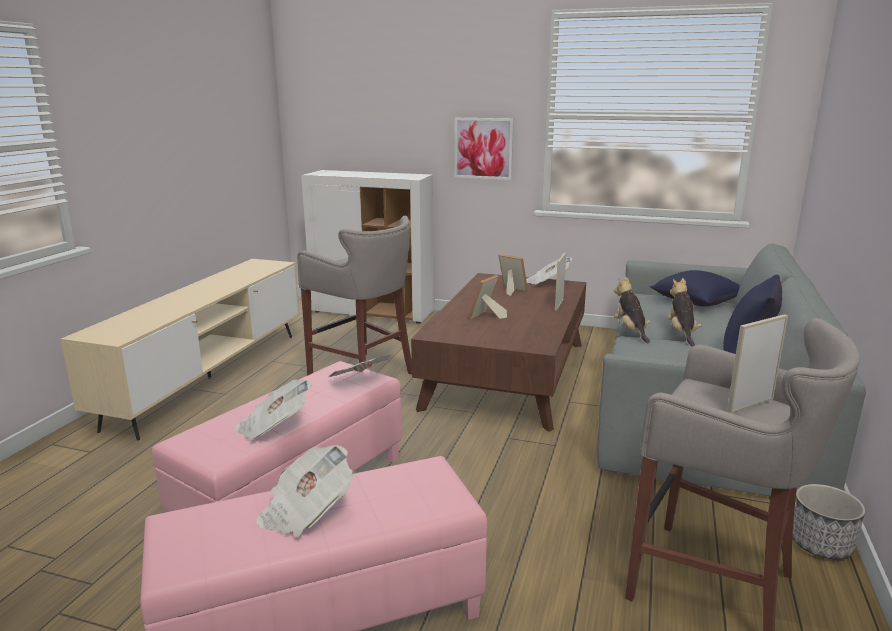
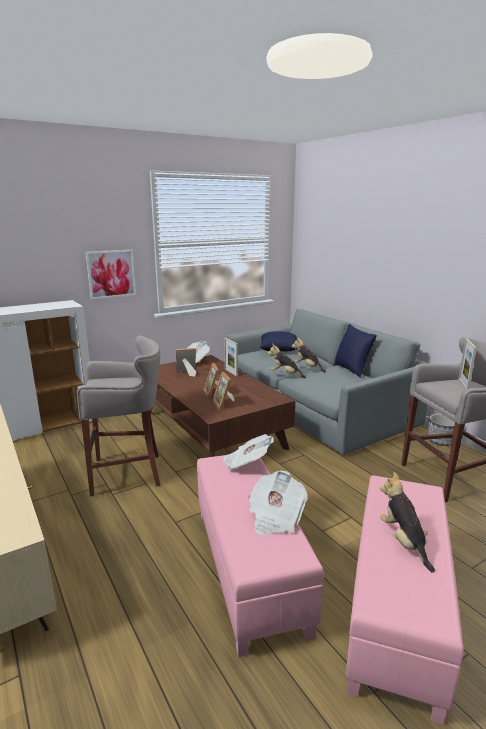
camera: 50 degrees left, 0 degrees up
newspaper [256,445,353,537] -> plush toy [380,472,435,573]
none -> picture frame [213,372,235,410]

